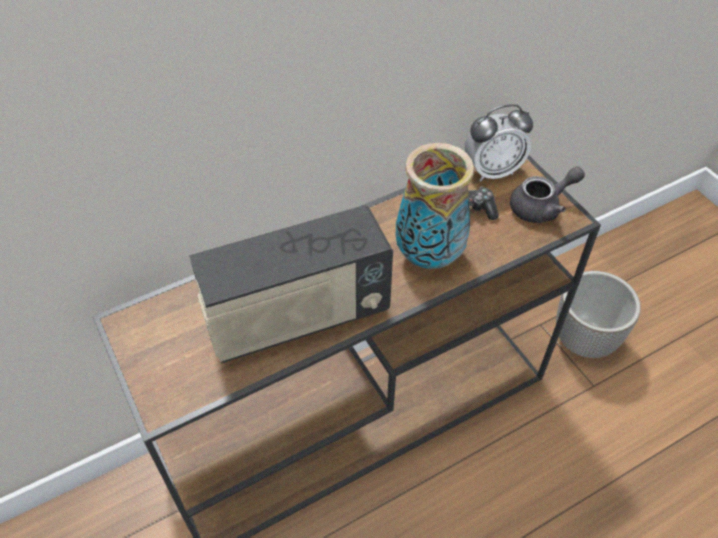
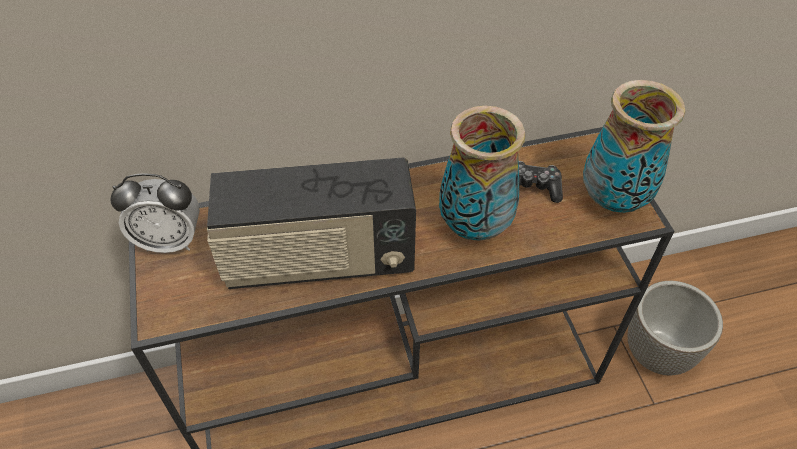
camera: 15 degrees right, 0 degrees up
alarm clock [465,104,533,182] -> alarm clock moved to [110,173,200,253]
grey teapot [510,166,585,223] -> vase [583,80,685,213]

